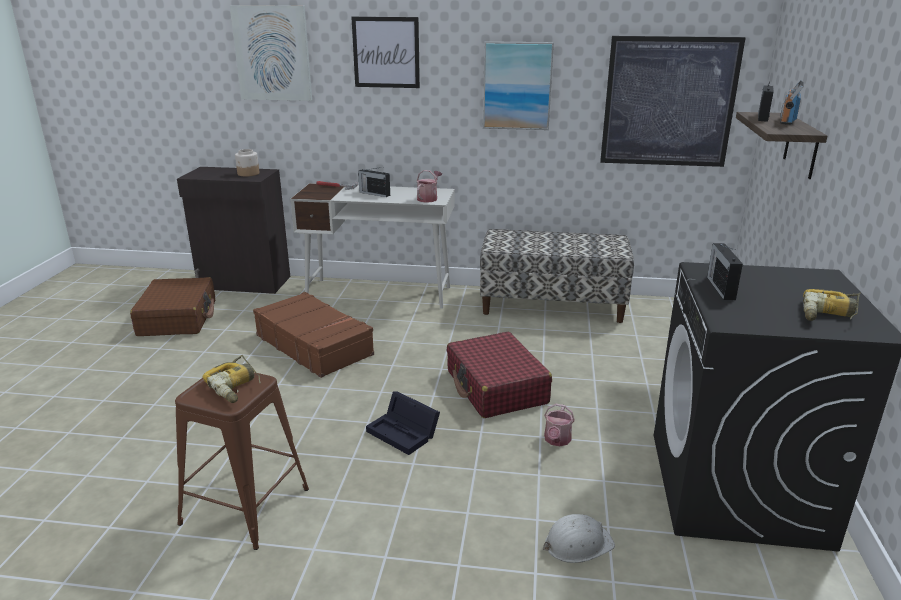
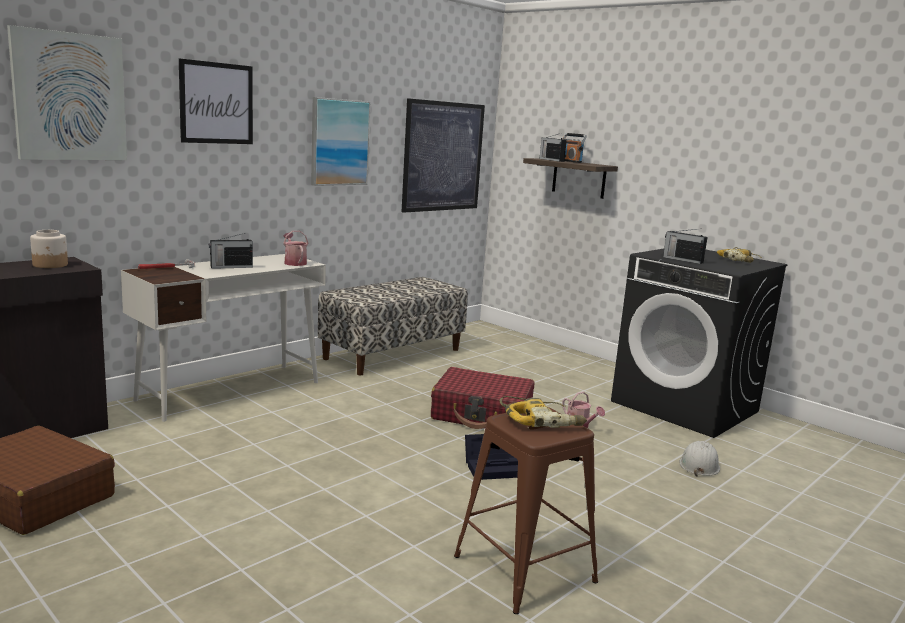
camera: 55 degrees left, 10 degrees down
brown suitcase [253,292,374,378] -> none

